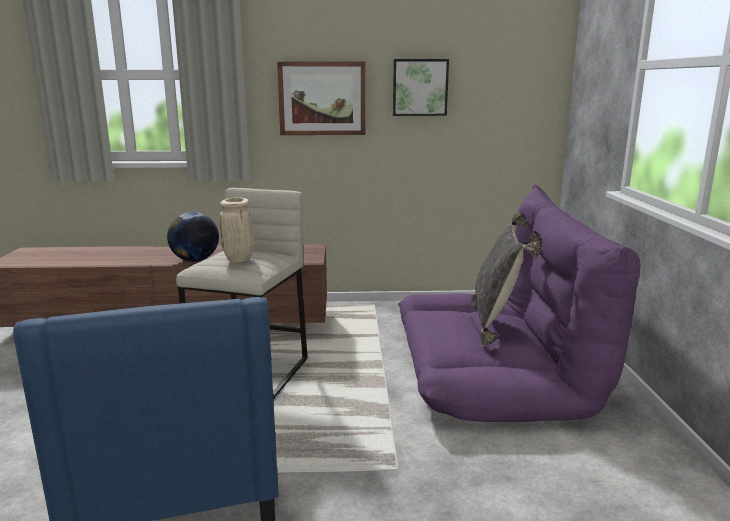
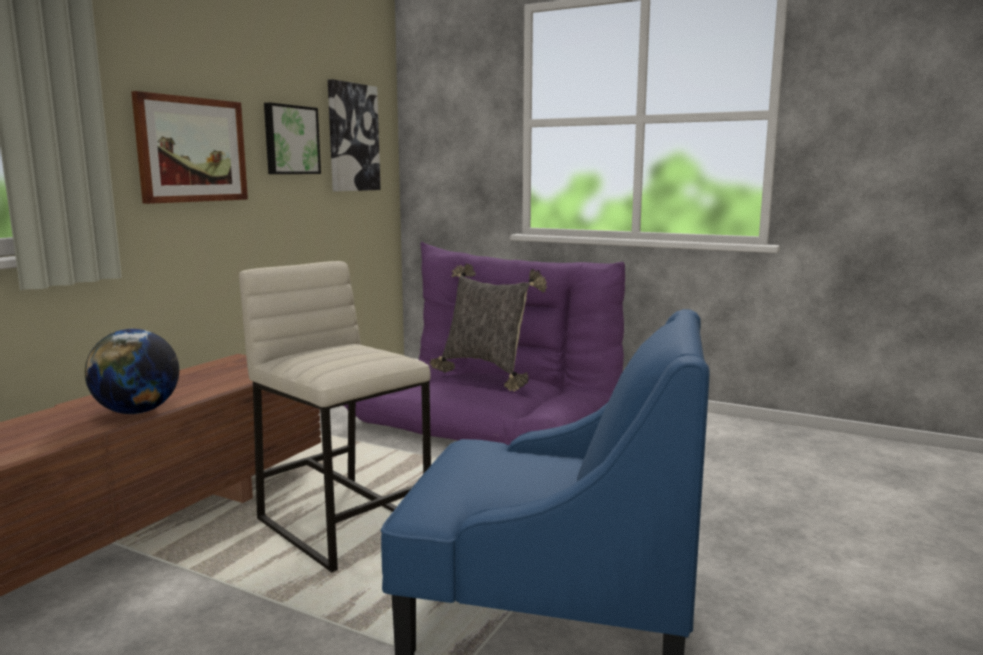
camera: 60 degrees left, 5 degrees down
beige vase [219,197,254,263] -> none
none -> picture [328,79,381,191]

